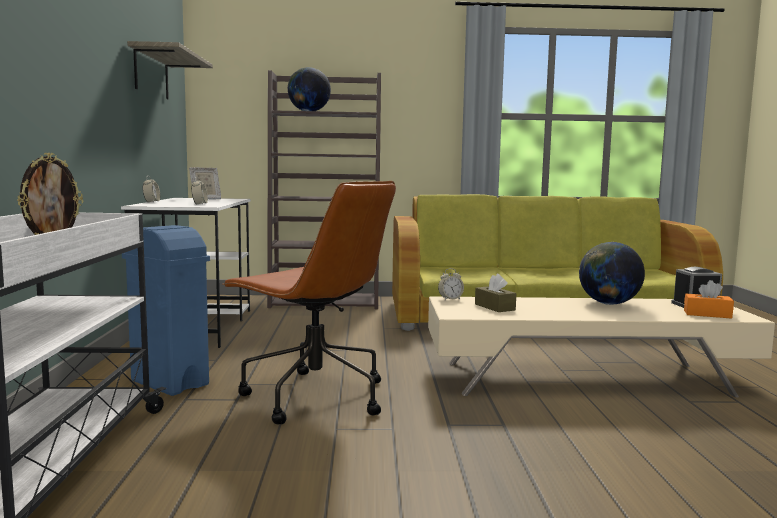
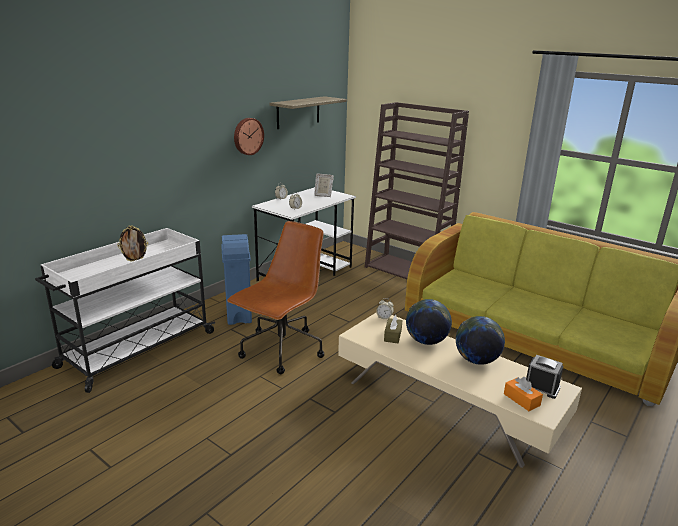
camera: 40 degrees right, 15 degrees up
brown office chair [222,181,396,424] -> brown office chair turned 135 degrees counterclockwise [227,221,324,374]
globe [288,67,331,111] -> globe moved to [406,299,452,345]
none -> wall clock [234,118,264,155]

